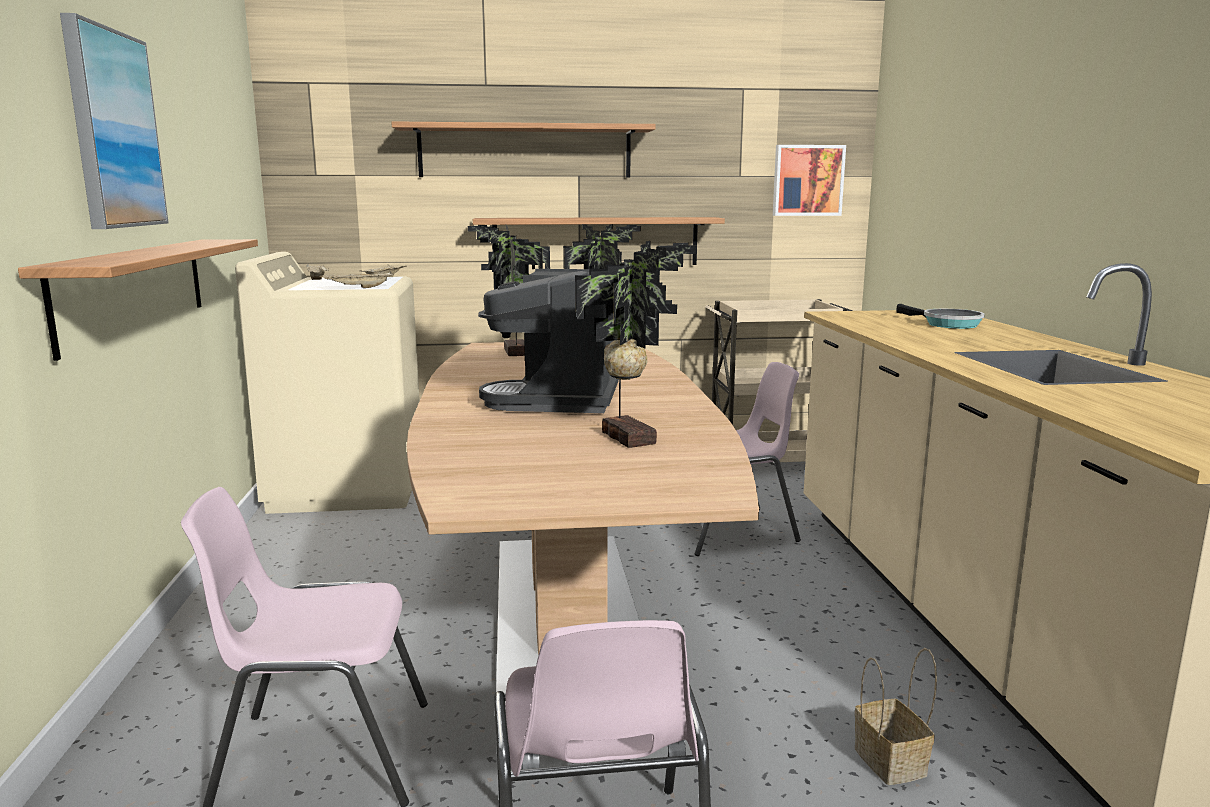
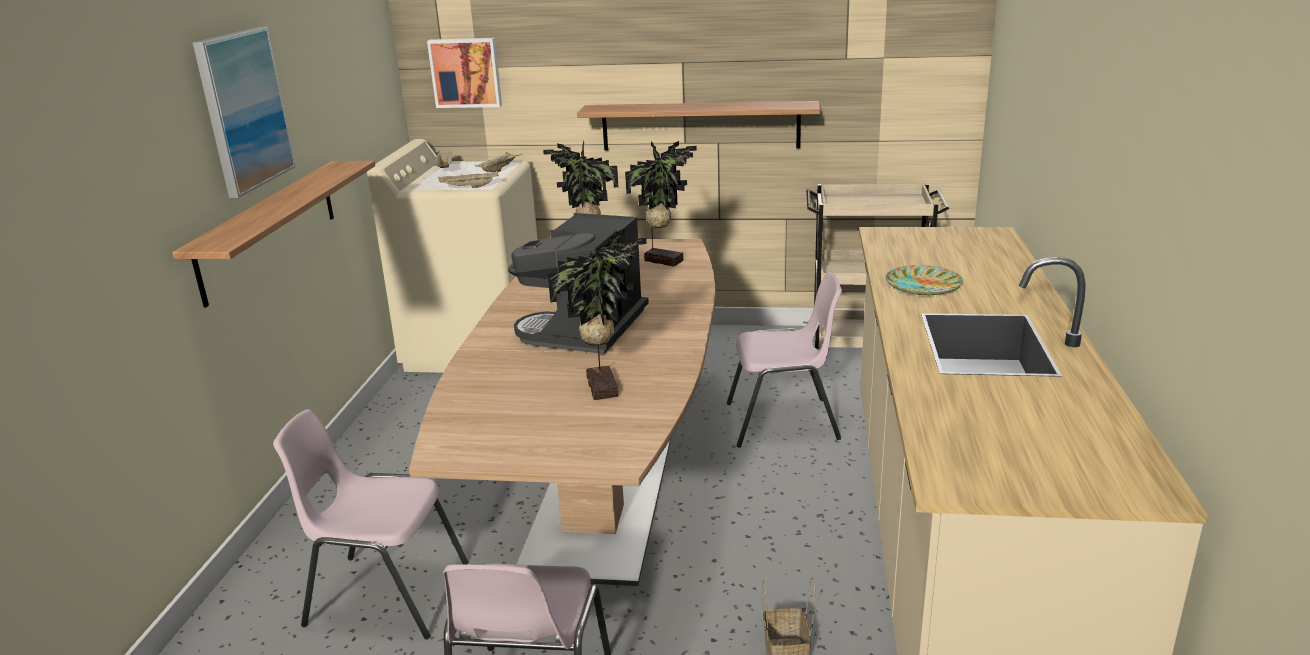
camera: 15 degrees right, 10 degrees up
shelf [391,121,656,178] -> none
picture [773,145,846,216] -> picture moved to [427,38,502,108]
frying pan [896,304,985,329] -> none
none -> plate [886,265,963,295]

